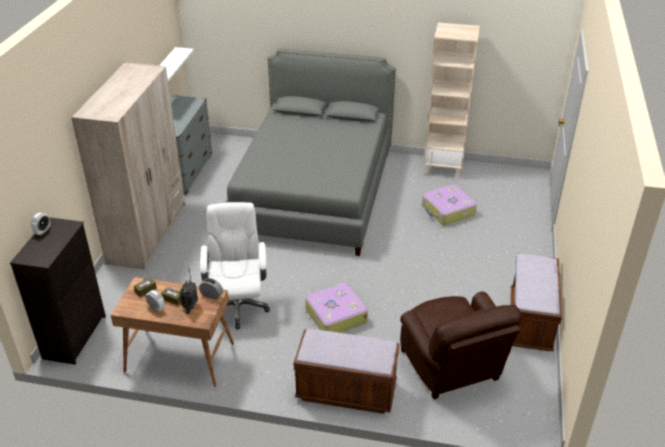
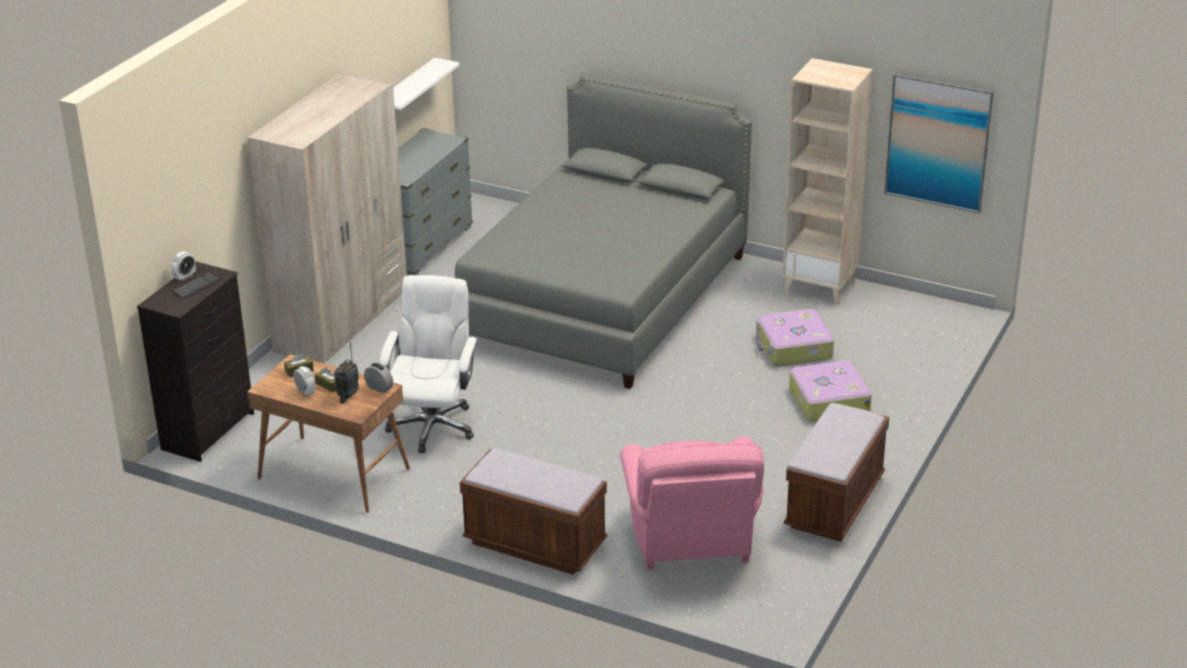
camera: 15 degrees right, 5 degrees down
suitcase [305,283,368,333] -> suitcase moved to [789,360,872,422]
brown armchair [400,292,522,399] -> pink armchair [620,437,764,570]
none -> keyboard [172,272,221,299]
none -> picture [884,73,994,213]

